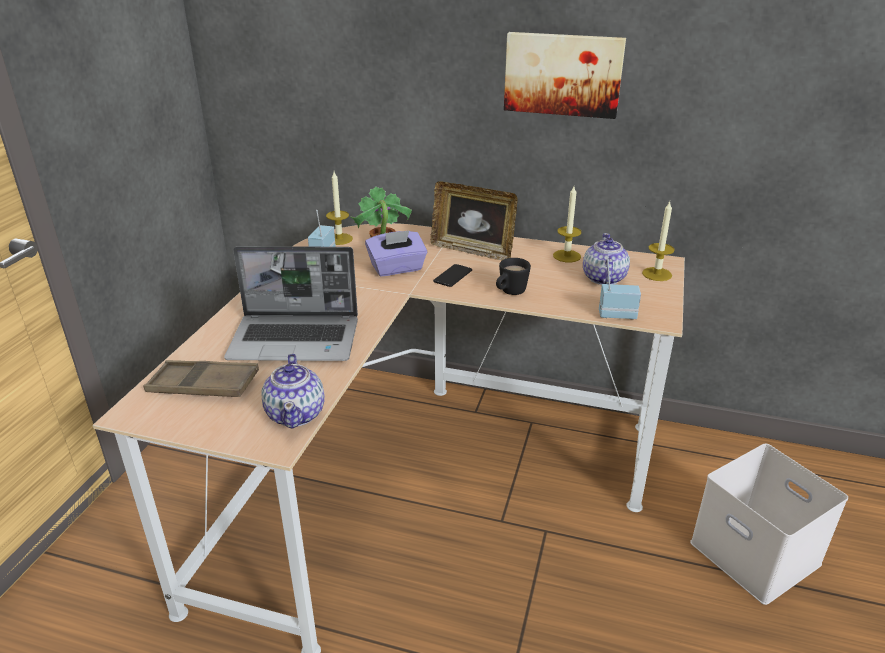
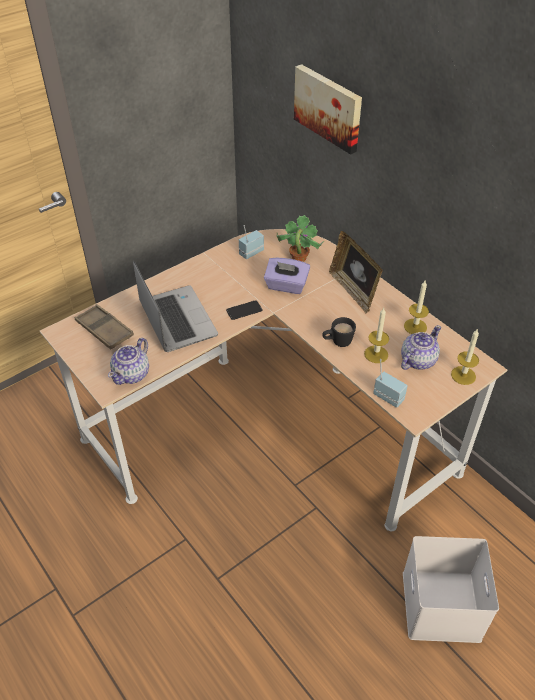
camera: 35 degrees right, 15 degrees up
laptop [224,246,358,361] -> laptop turned 150 degrees counterclockwise [133,260,218,352]
candle [326,172,353,245] -> candle moved to [364,308,389,363]
phone [433,264,472,287] -> phone moved to [226,300,263,320]
picture [504,32,626,119] -> picture moved to [294,64,362,154]

